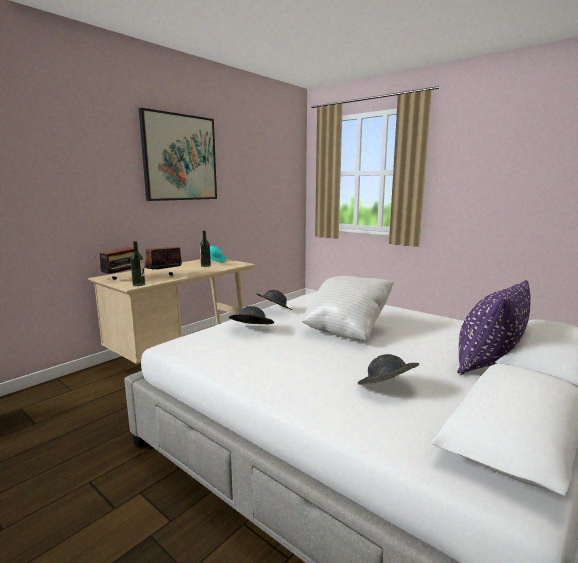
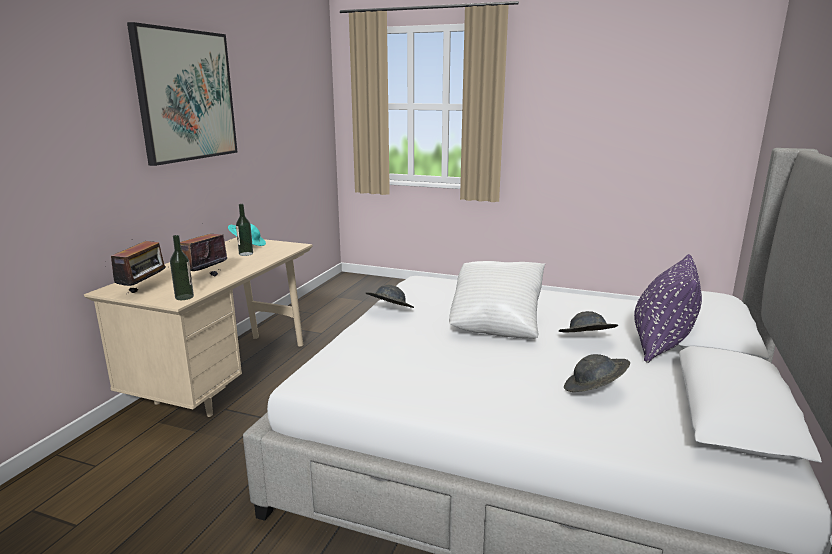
camera: 20 degrees left, 5 degrees up
grey hat [229,306,274,324] -> grey hat moved to [559,311,618,332]

